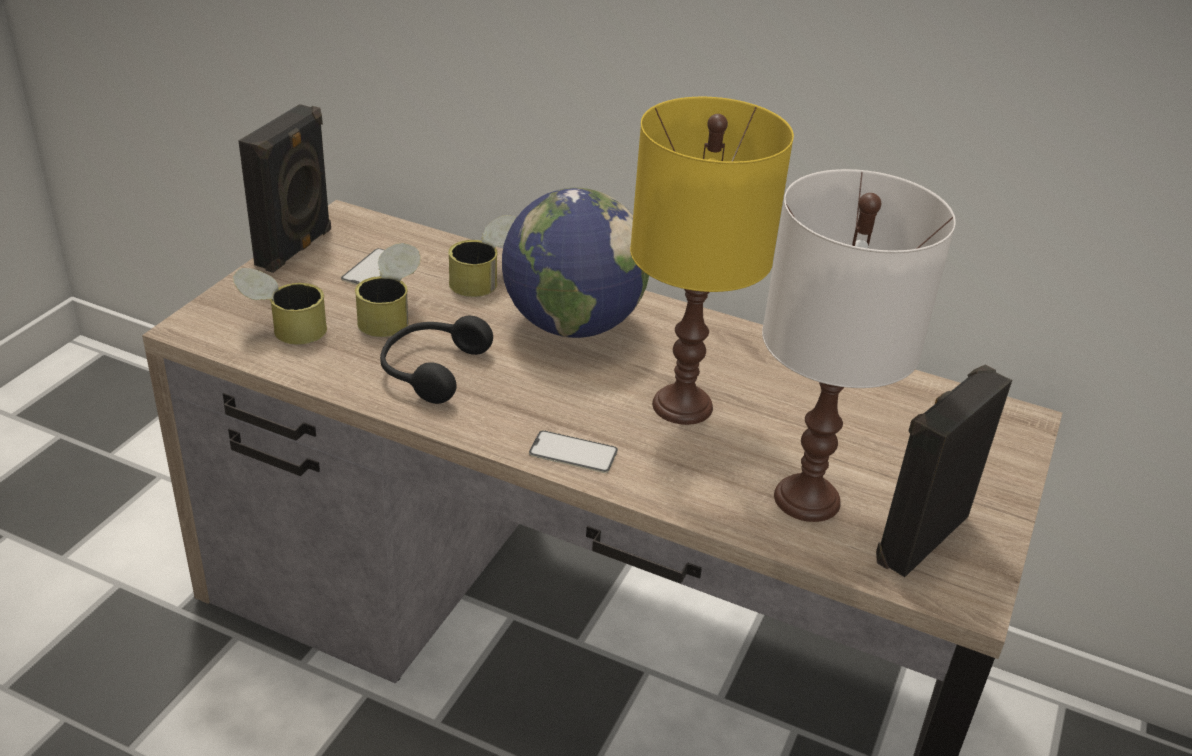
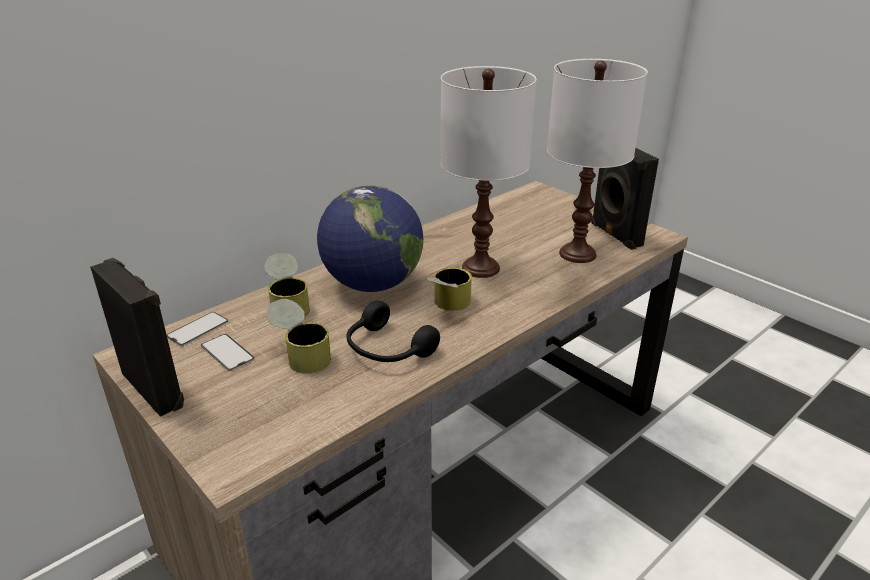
camera: 65 degrees left, 5 degrees down
can [233,268,327,345] -> can moved to [425,267,472,311]
phone [529,430,618,473] -> phone moved to [167,312,229,346]
yellow table lamp [630,97,794,425] -> white table lamp [440,66,536,278]

